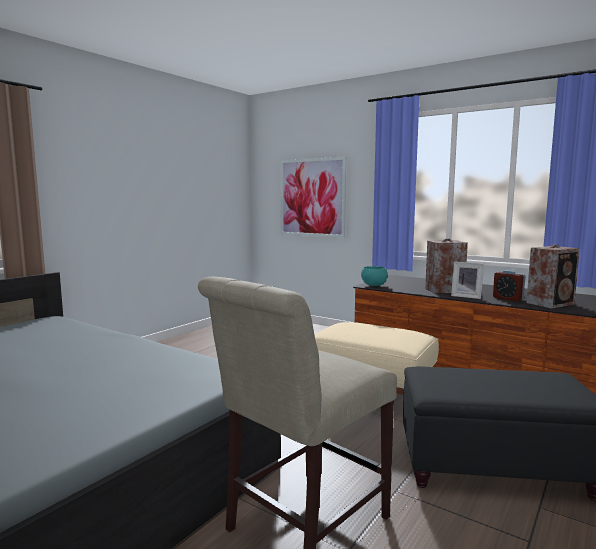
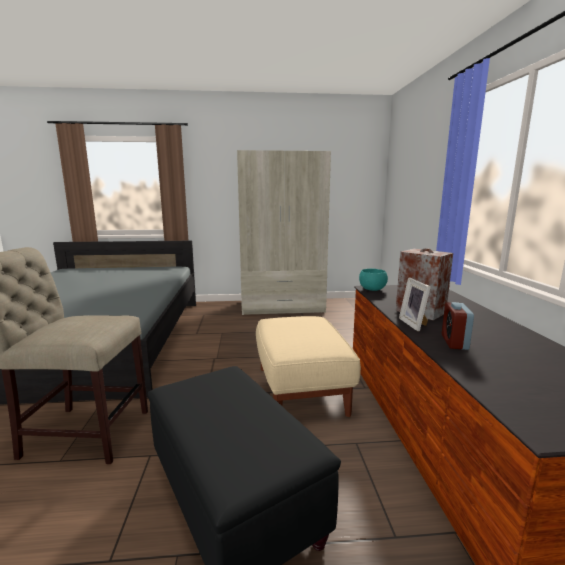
camera: 50 degrees right, 5 degrees up
picture [280,157,346,238] -> none
speaker [526,244,580,309] -> none
none -> beige wardrobe [237,150,331,315]

